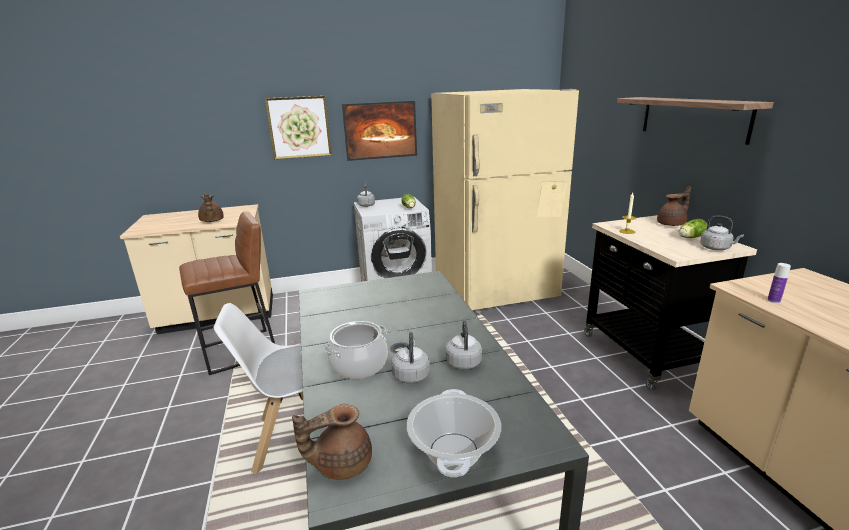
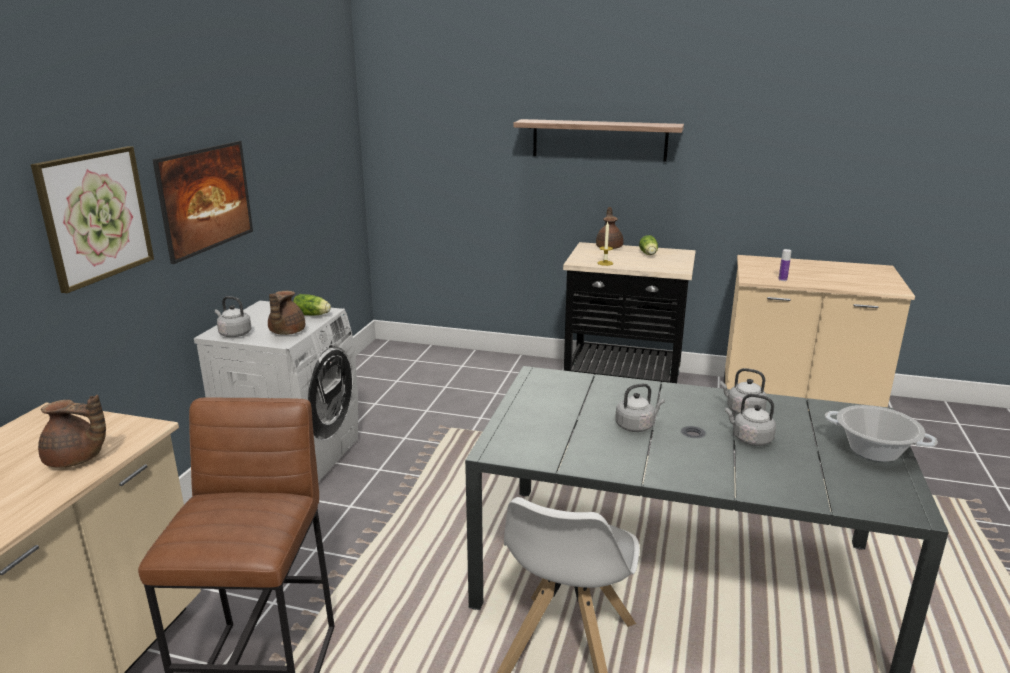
camera: 60 degrees left, 0 degrees up
brown teapot [292,404,372,480] -> brown teapot moved to [268,291,305,335]
cooking pot [324,321,388,379] -> none
beige fridge [431,89,579,310] -> none
grey kettle [700,215,744,250] -> grey kettle moved to [615,383,665,432]

